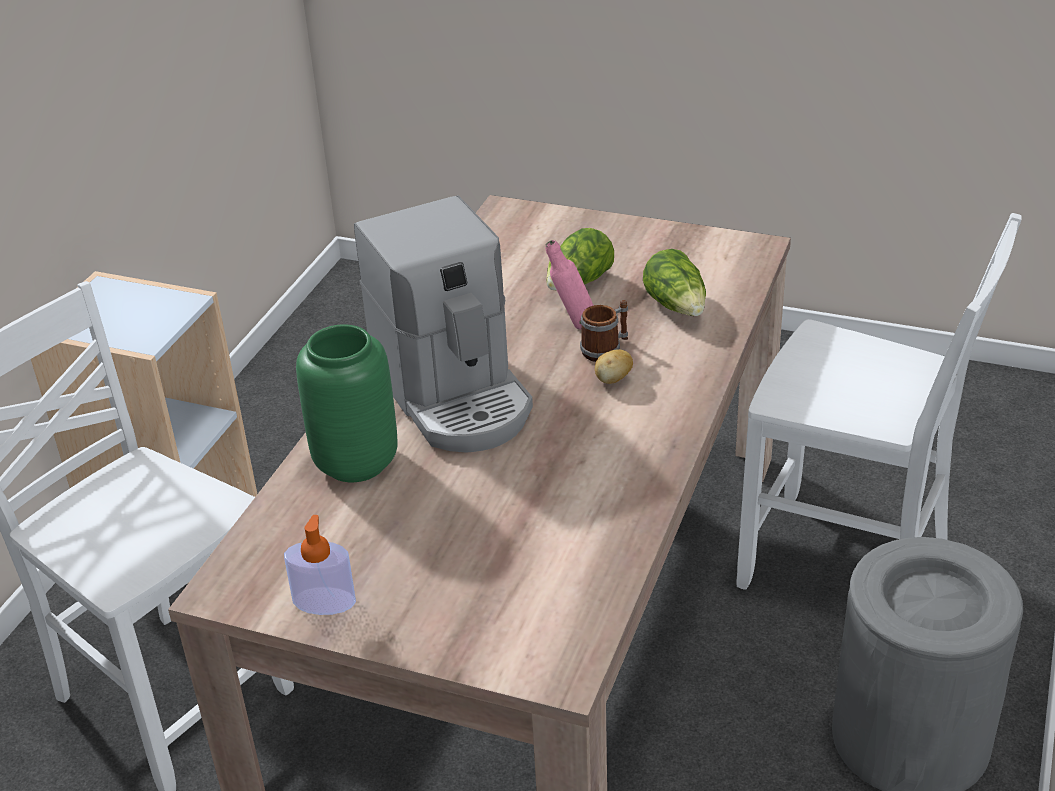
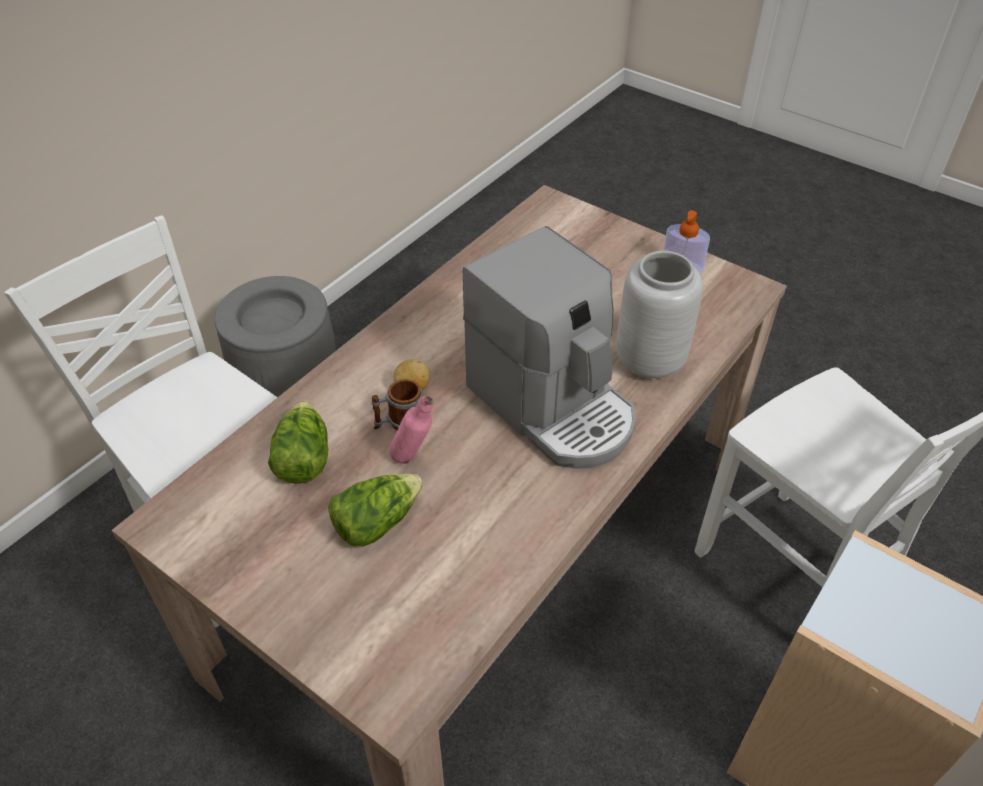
camera: 165 degrees left, 10 degrees up
green vase [296,324,398,482] -> grey vase [616,251,703,379]
coffee machine [354,195,533,452] -> coffee machine turned 150 degrees clockwise [463,226,635,469]

